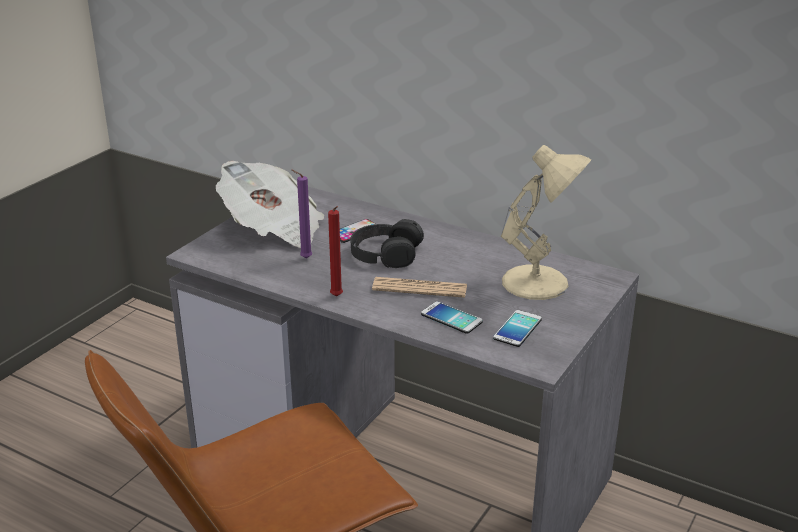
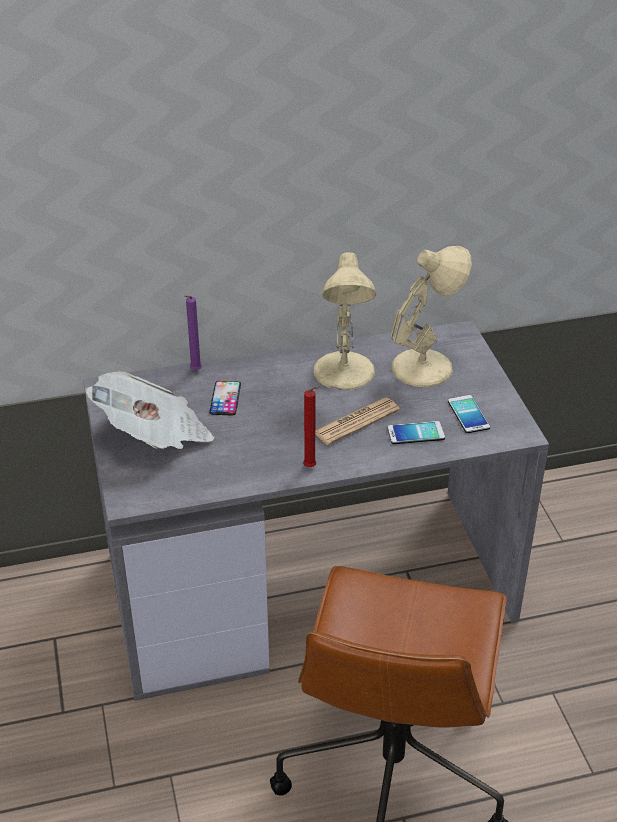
camera: 45 degrees left, 10 degrees up
purple candle [291,170,312,259] -> purple candle moved to [184,296,202,371]
black headphones [350,219,424,268] -> none
none -> beige table lamp [313,252,376,390]

